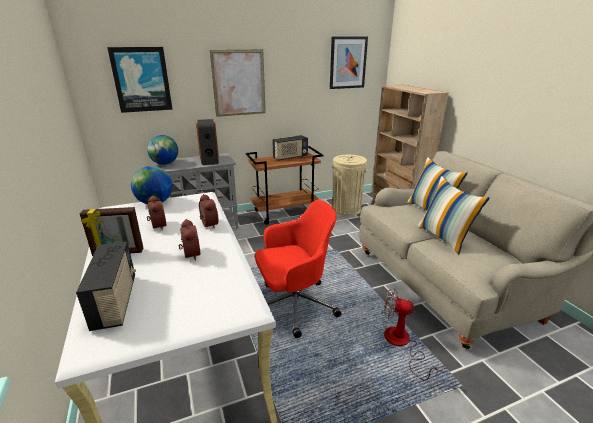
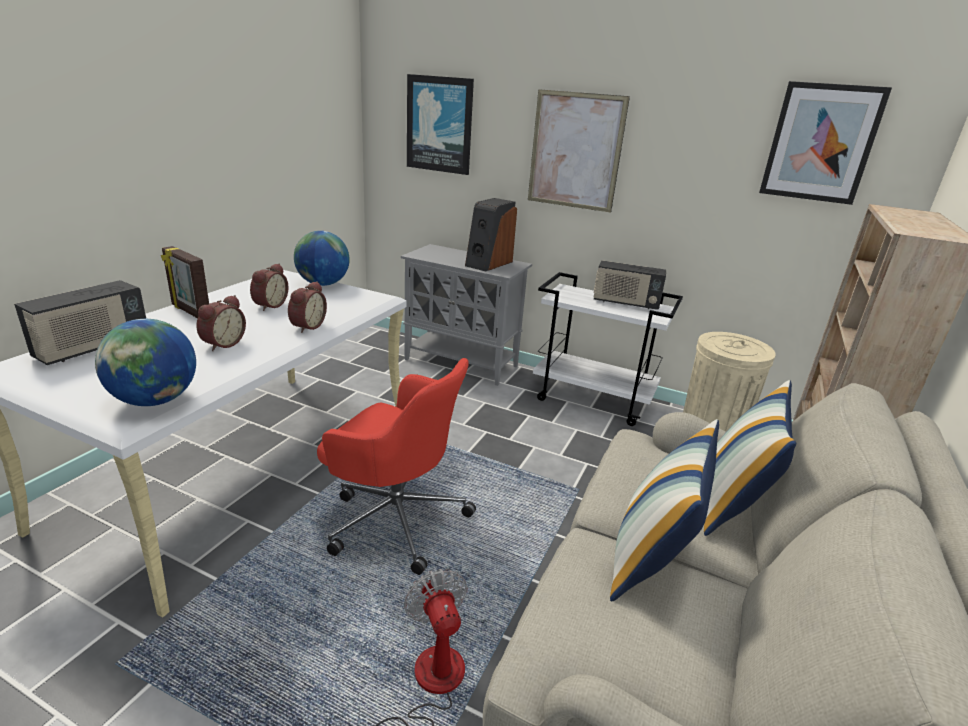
camera: 45 degrees right, 0 degrees up
globe [147,135,178,165] -> globe moved to [95,319,196,406]
brown cart [246,146,323,225] -> white cart [533,272,683,426]

